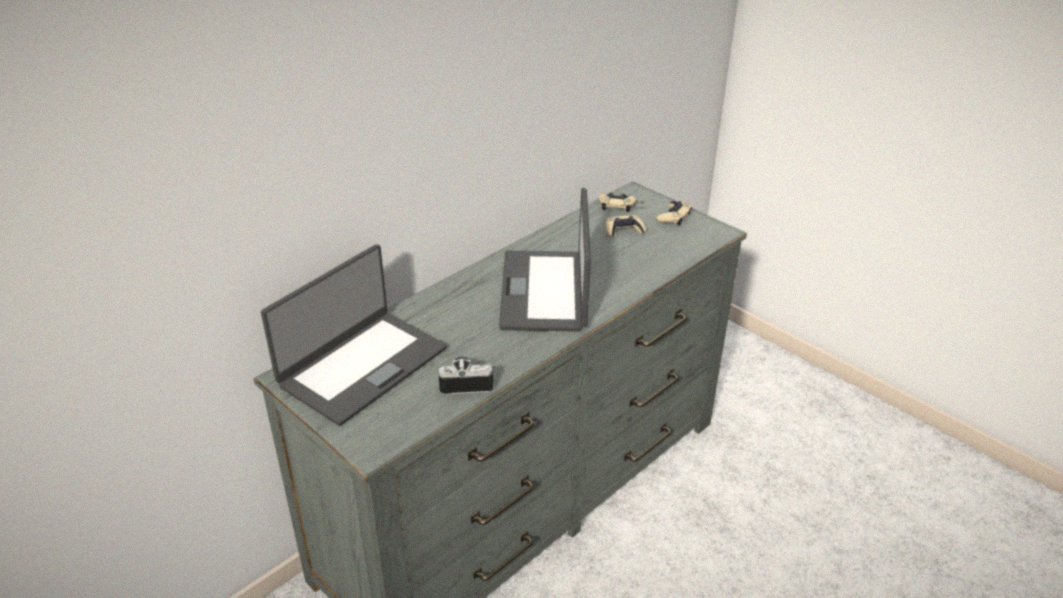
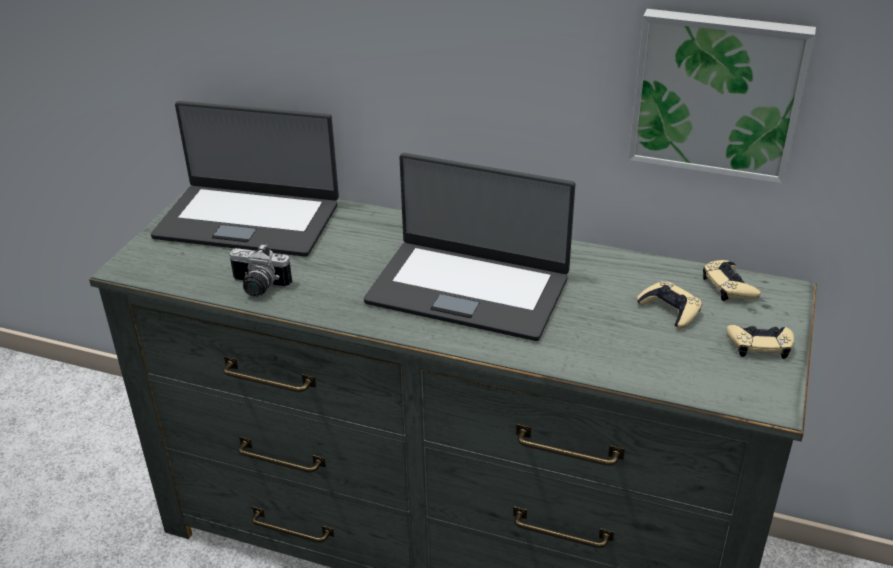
camera: 65 degrees right, 0 degrees up
camera [439,356,493,394] -> camera turned 135 degrees clockwise [229,244,292,297]
laptop [499,188,591,332] -> laptop turned 135 degrees counterclockwise [364,153,575,341]
none -> picture [628,9,816,184]

